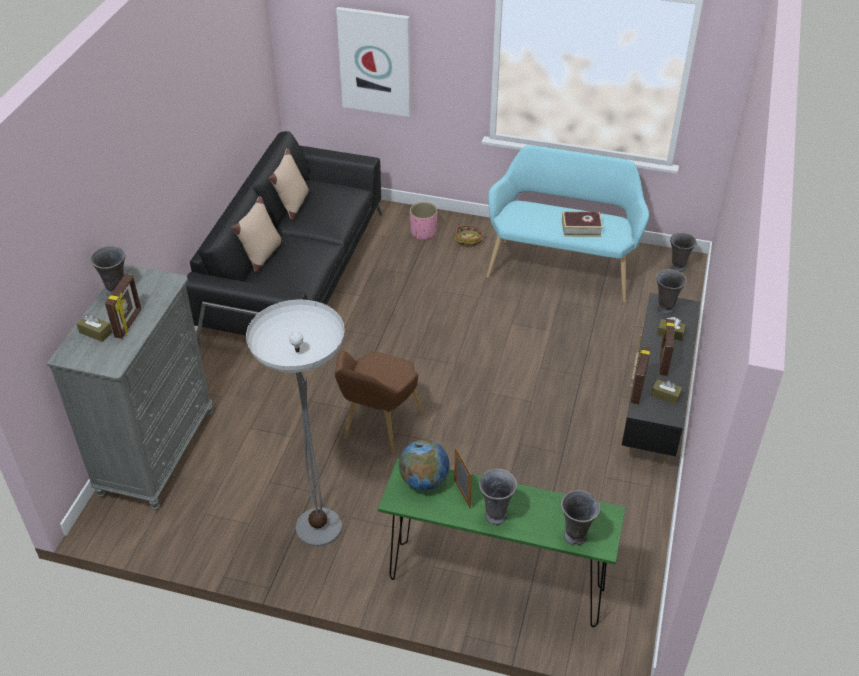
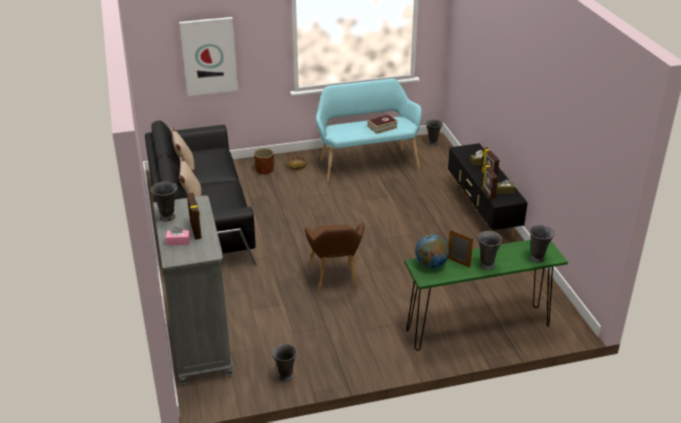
camera: 30 degrees left, 10 degrees down
brown tissue box [77,314,113,342] -> pink tissue box [166,226,190,245]
floor lamp [246,300,345,546] -> none
pink planter [410,202,438,240] -> brown planter [254,148,274,175]
grey vase [656,269,687,314] -> grey vase moved to [272,344,297,382]

